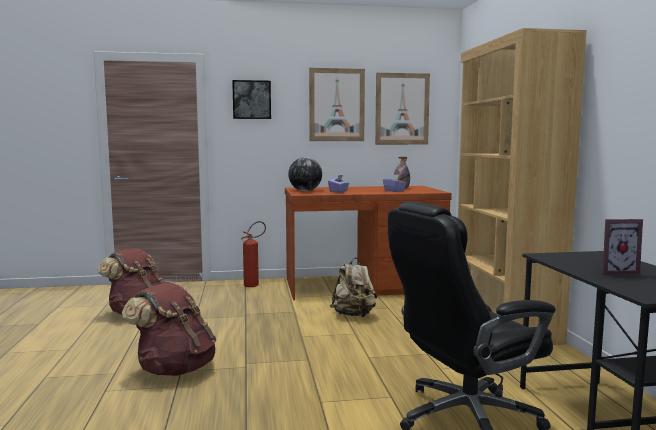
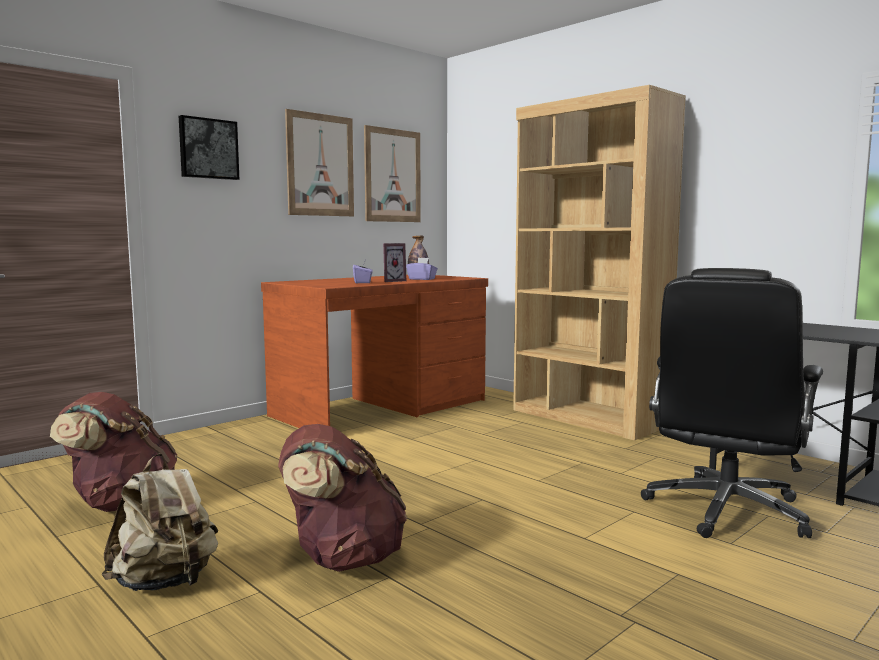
camera: 35 degrees left, 0 degrees up
fire extinguisher [241,221,266,287] -> none
globe [288,157,322,191] -> none
beige backpack [330,258,377,317] -> beige backpack moved to [102,454,218,591]
picture frame [603,219,643,275] -> picture frame moved to [383,243,406,282]

